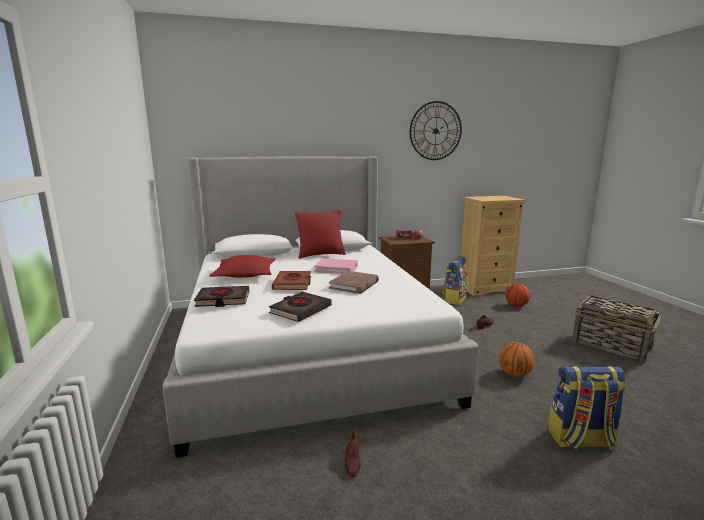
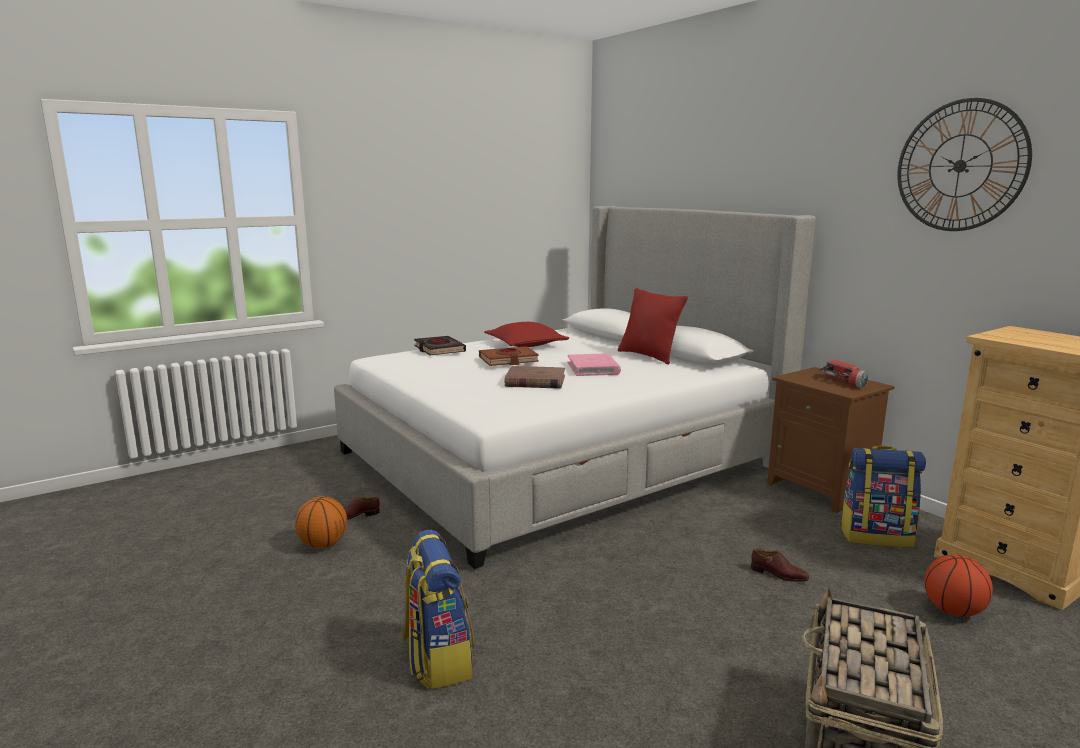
camera: 70 degrees right, 0 degrees up
black book [269,292,332,322] -> none
basketball [499,342,535,377] -> basketball moved to [295,496,347,549]

